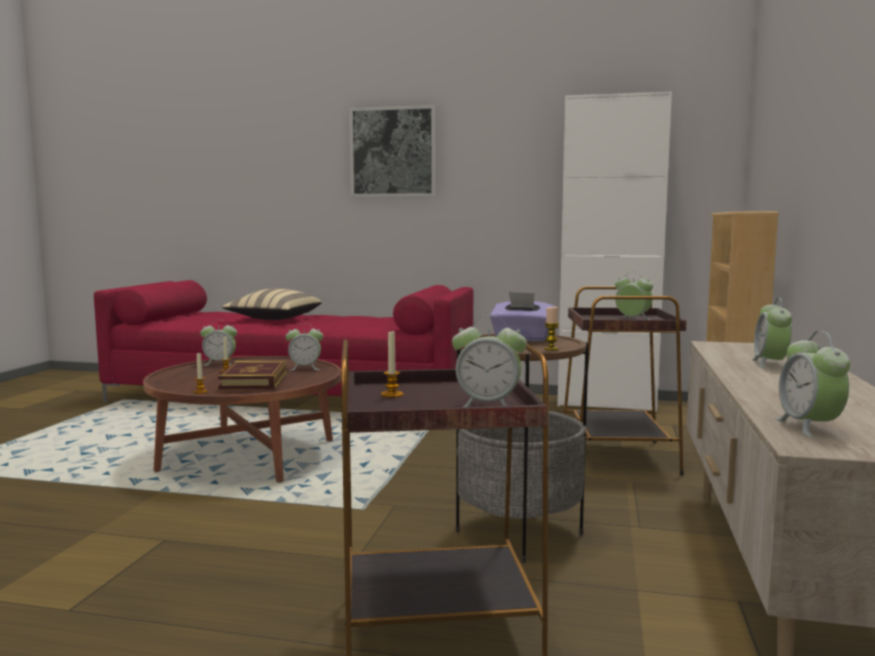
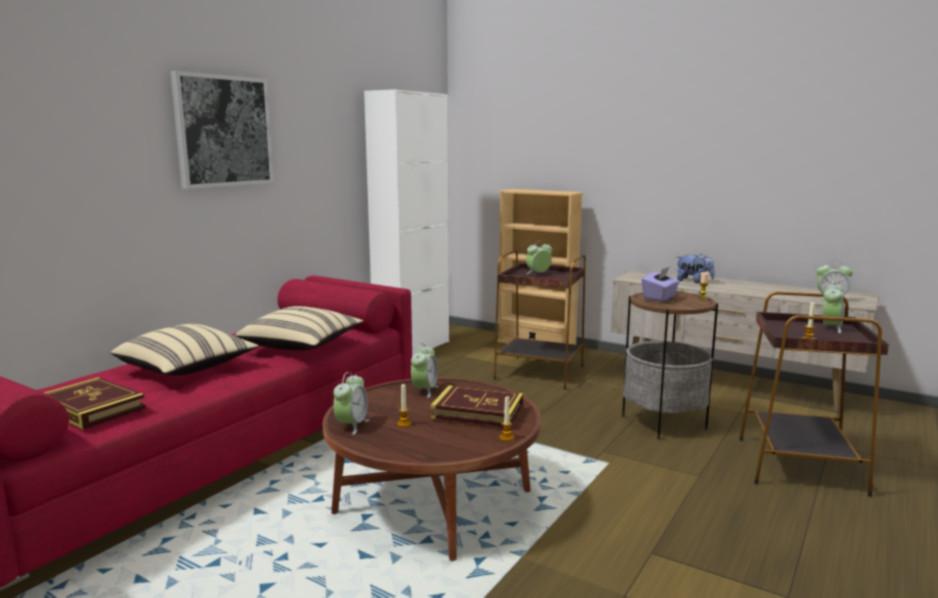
camera: 70 degrees left, 5 degrees up
alarm clock [752,298,792,368] -> plush toy [677,254,715,284]
none -> book [44,377,146,429]
none -> beige pillow [235,306,363,350]

